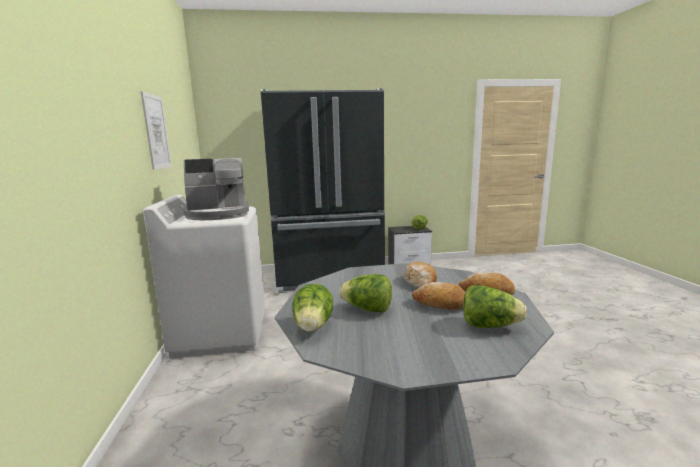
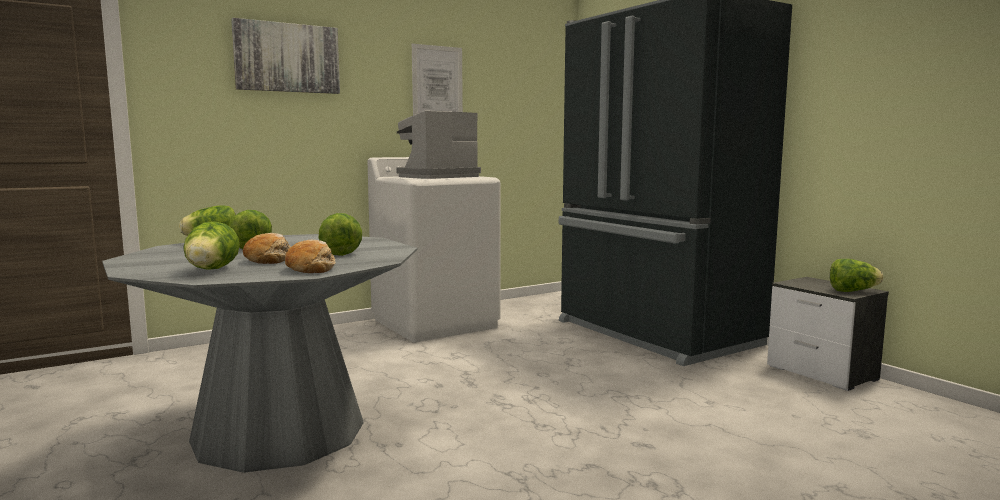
camera: 65 degrees right, 5 degrees down
coffee machine [183,158,249,220] -> coffee machine turned 90 degrees clockwise [396,110,481,179]
bread [403,262,437,288] -> lettuce [319,213,362,256]
none -> picture [231,18,340,94]

